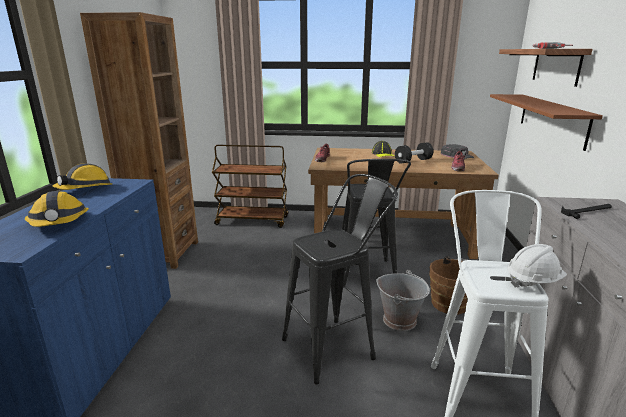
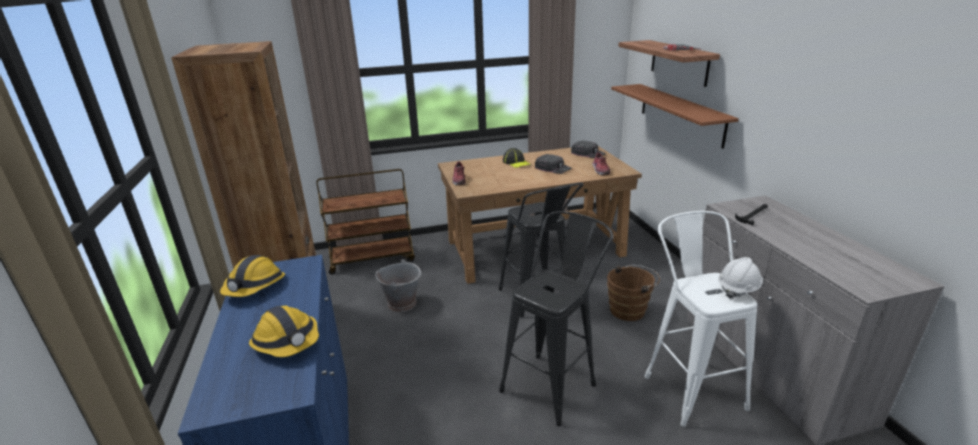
camera: 20 degrees left, 5 degrees up
grey bucket [376,270,430,331] -> grey bucket moved to [375,259,421,312]
black dumbbell [395,142,433,164] -> black cap [535,154,571,174]

